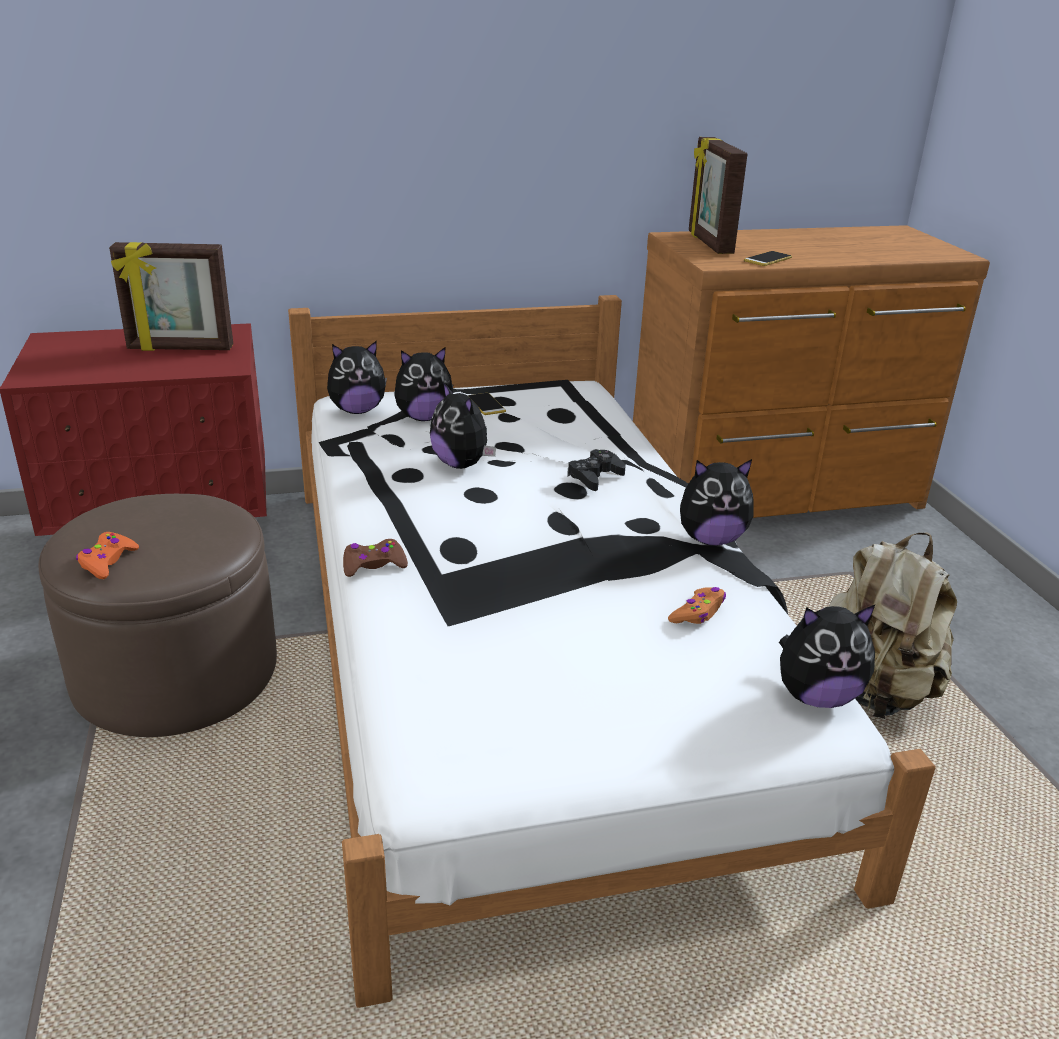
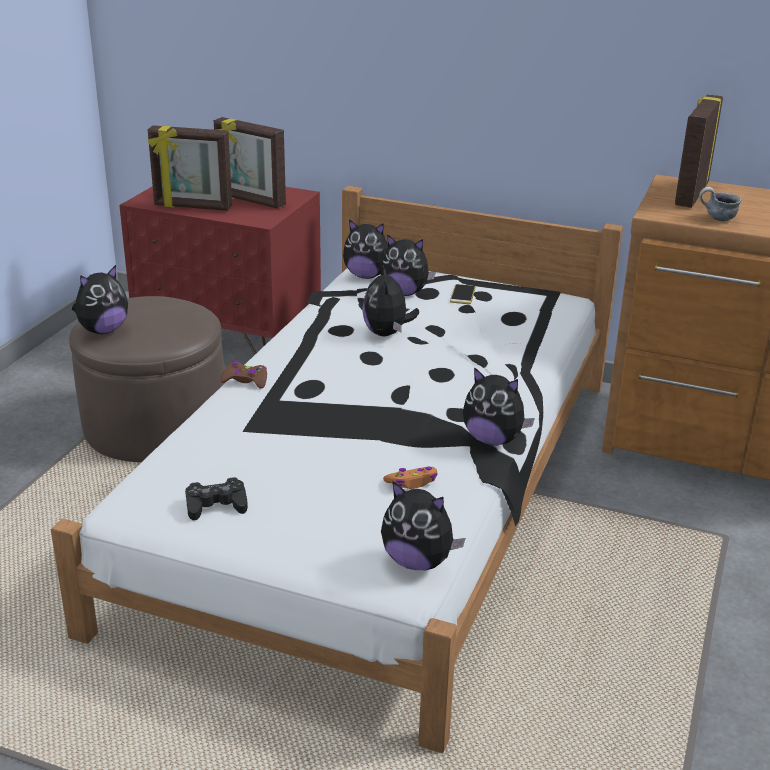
camera: 35 degrees right, 0 degrees up
orange game controller [76,532,139,579] -> plush toy [72,265,128,334]
black game controller [567,449,625,491] -> black game controller moved to [185,477,248,520]
phone [744,251,792,266] -> mug [699,187,742,221]
beige backpack [828,533,957,719] -> none
none -> picture frame [148,125,232,211]

